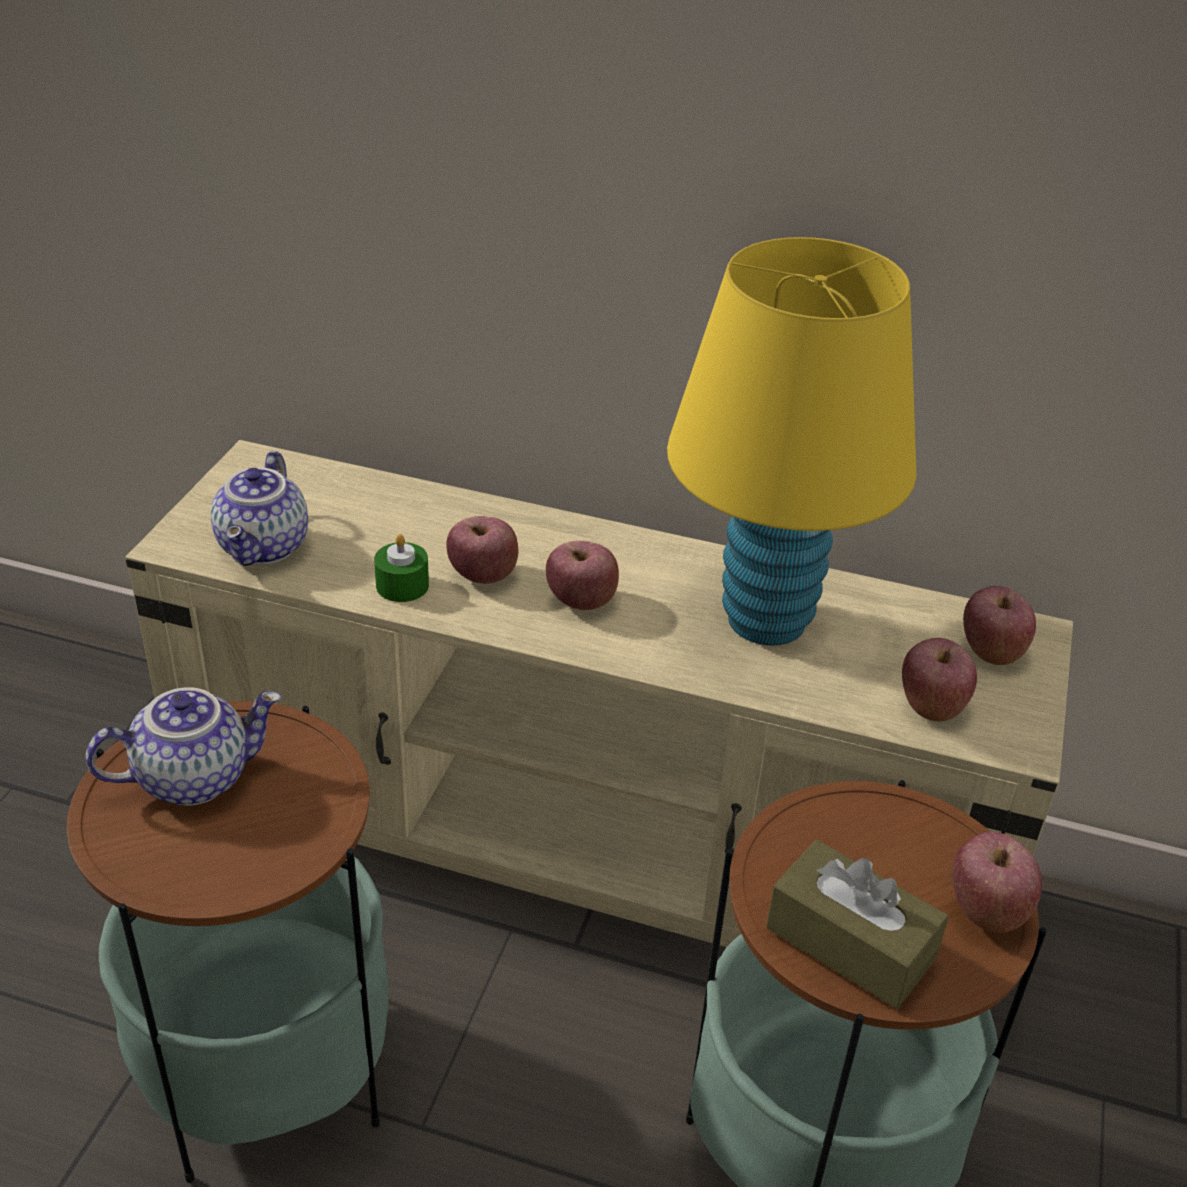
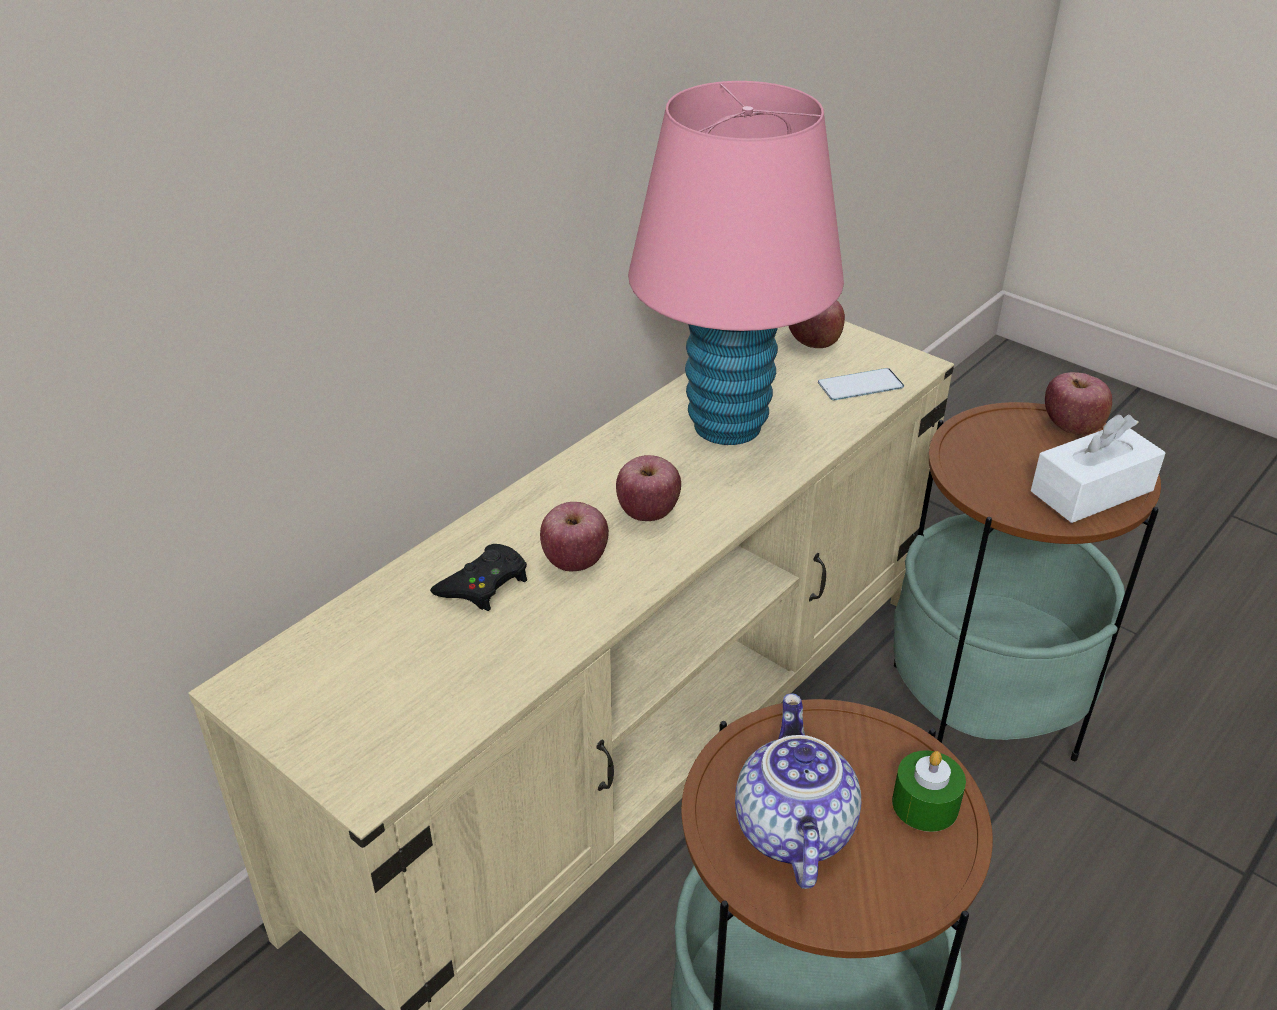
camera: 65 degrees left, 0 degrees up
teapot [211,451,308,566] -> none
green candle [374,534,429,602] -> green candle moved to [892,750,966,832]
yellow table lamp [667,237,917,645] -> pink table lamp [628,81,844,445]
brown tissue box [766,840,949,1009] -> white tissue box [1031,415,1165,523]
apple [902,638,977,722] -> phone [818,368,904,400]
none -> black game controller [430,544,527,611]

